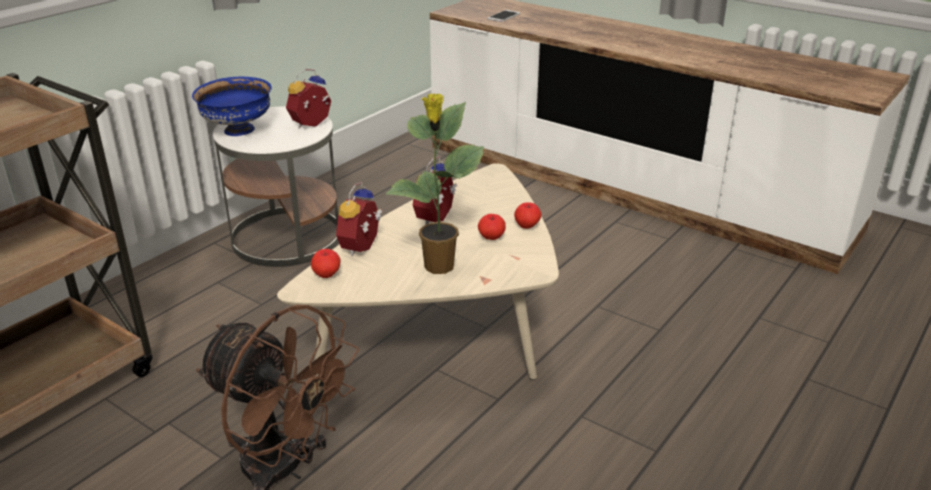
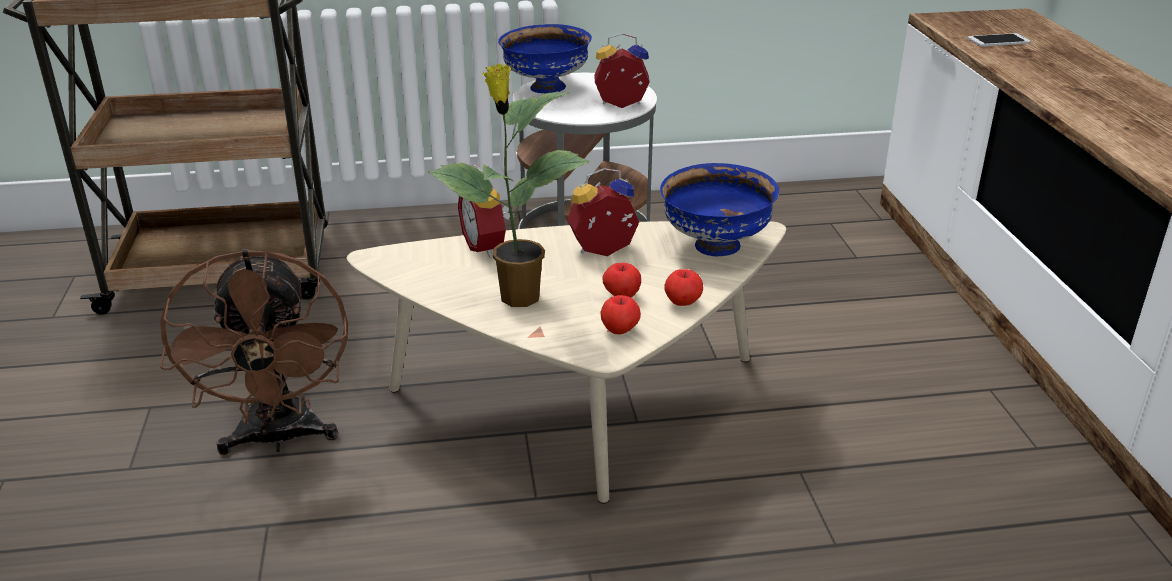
camera: 45 degrees right, 0 degrees up
apple [311,249,340,278] -> apple moved to [600,295,641,334]
alarm clock [336,182,382,256] -> alarm clock turned 90 degrees counterclockwise [458,164,510,258]
none -> blue bowl [660,163,779,256]

